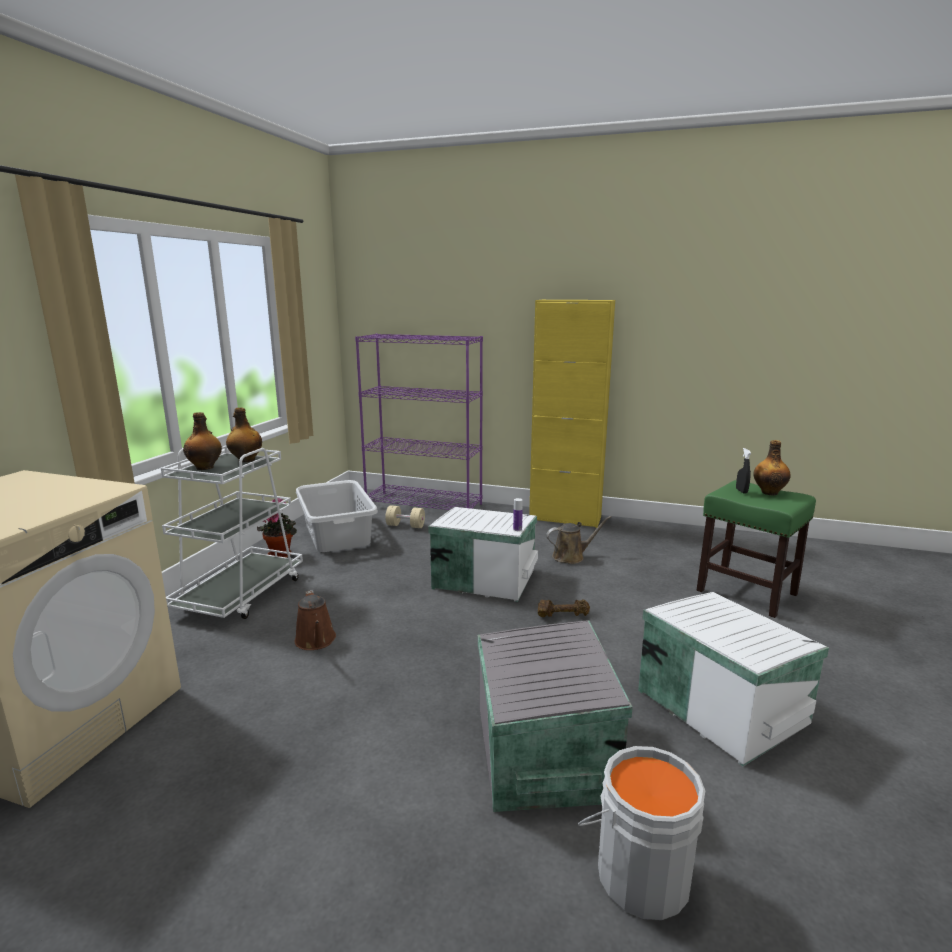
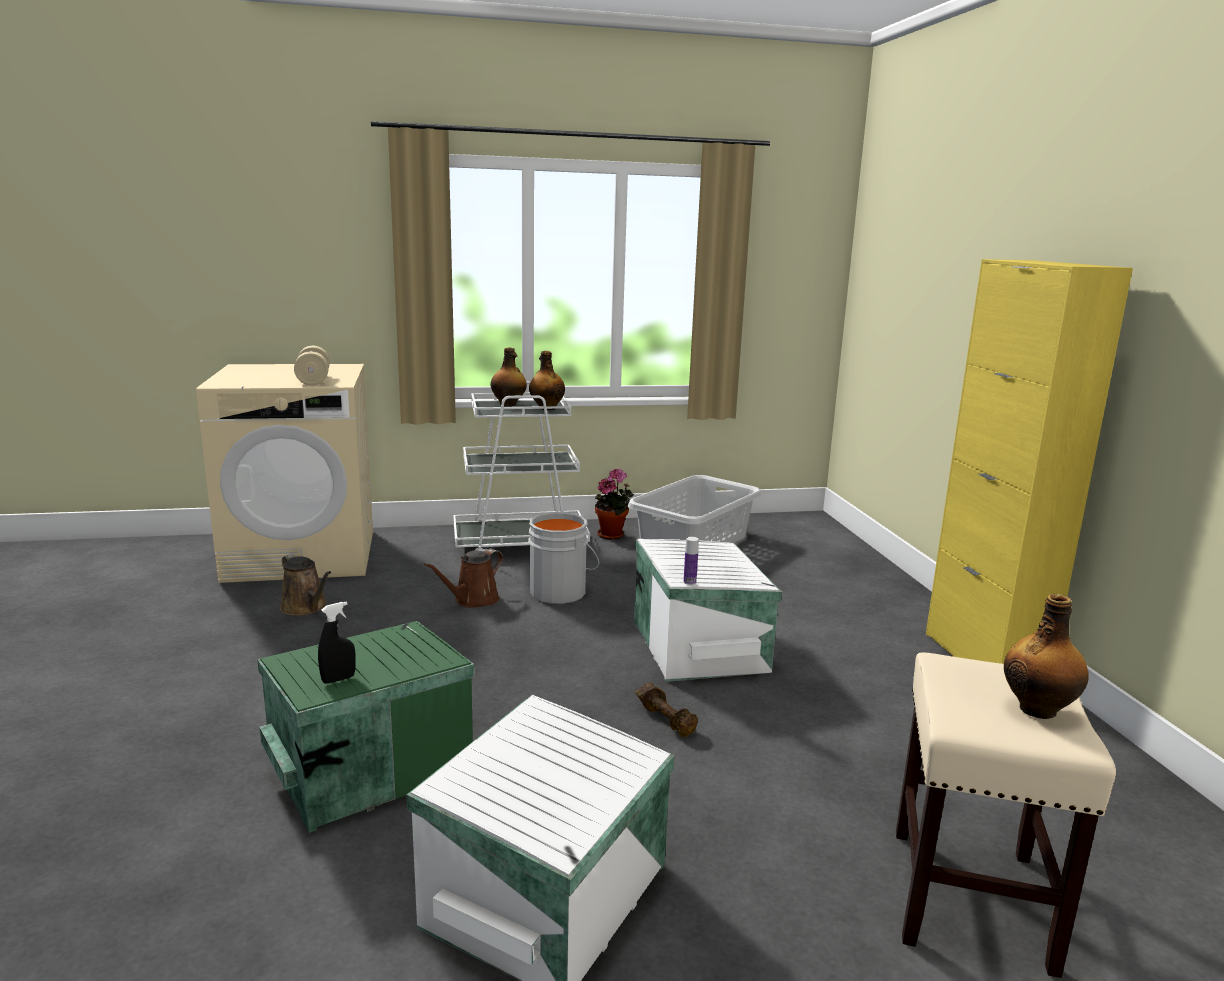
camera: 60 degrees right, 0 degrees up
purple bookcase [355,333,483,510] -> none
beige dumbbell [385,505,425,528] -> beige dumbbell moved to [294,346,330,385]
grey storage box [478,620,633,812] -> green storage box [257,621,475,833]
brown watering can [546,516,611,564] -> brown watering can moved to [280,554,331,616]
grey bucket [578,746,705,920] -> grey bucket moved to [528,512,599,604]
green stool [697,480,816,618] -> beige stool [896,653,1116,978]
black spray bottle [736,448,751,494] -> black spray bottle moved to [318,601,356,684]

